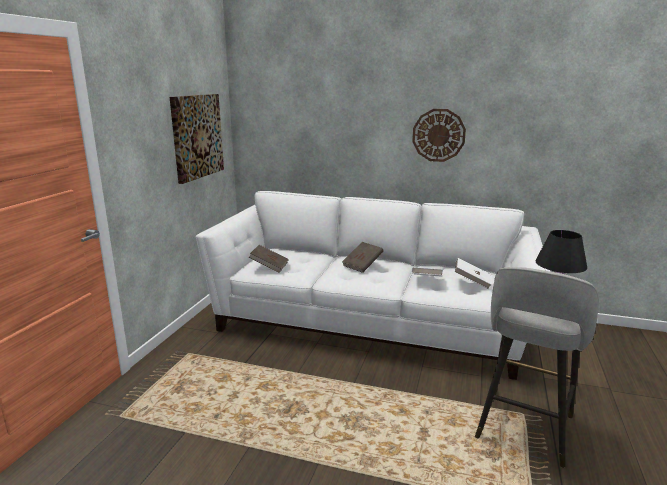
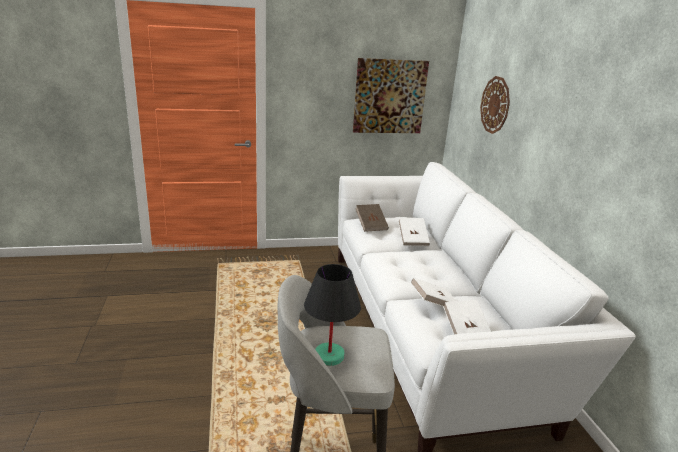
camera: 60 degrees right, 5 degrees up
brown book [342,242,383,273] -> none
wall clock [412,109,466,162] -> wall clock moved to [480,76,510,134]
none -> white book [398,217,430,246]

